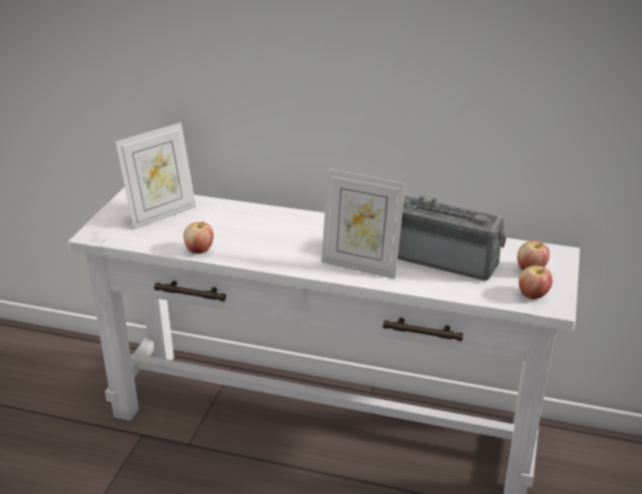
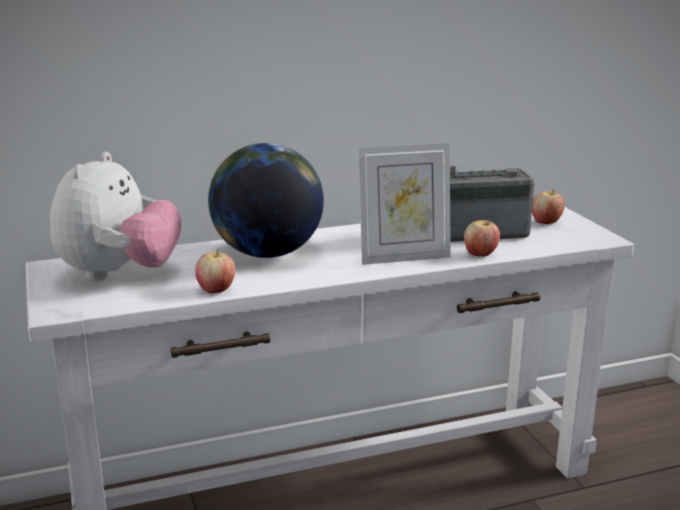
camera: 35 degrees left, 10 degrees down
picture frame [115,122,196,229] -> plush toy [50,152,181,281]
apple [519,265,552,299] -> apple moved to [464,219,500,256]
none -> globe [208,143,324,258]

